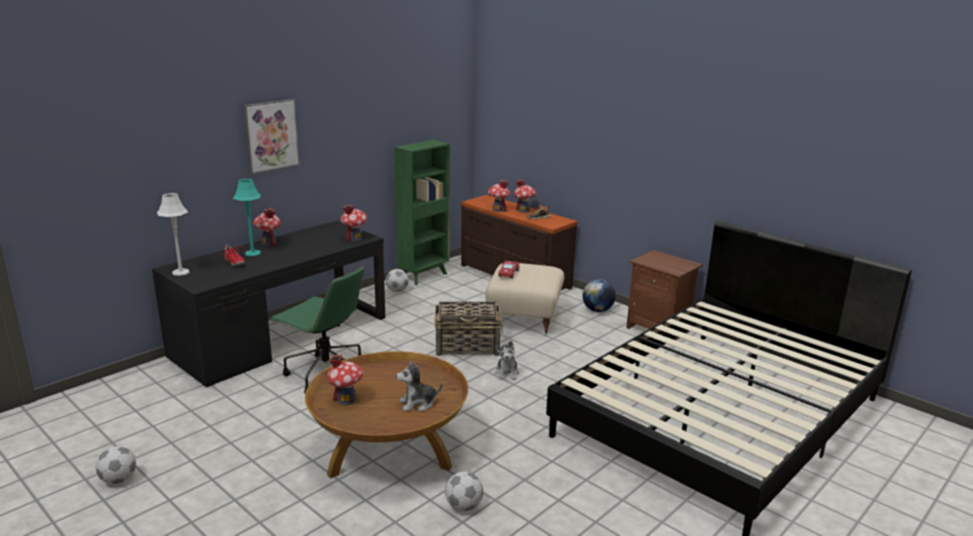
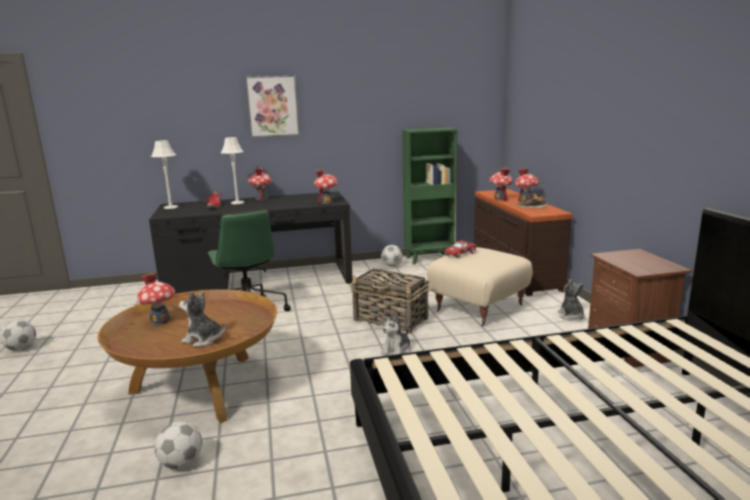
camera: 35 degrees right, 5 degrees down
turquoise table lamp [233,179,261,256] -> grey table lamp [221,137,244,204]
globe [582,279,616,312] -> plush toy [558,279,584,320]

